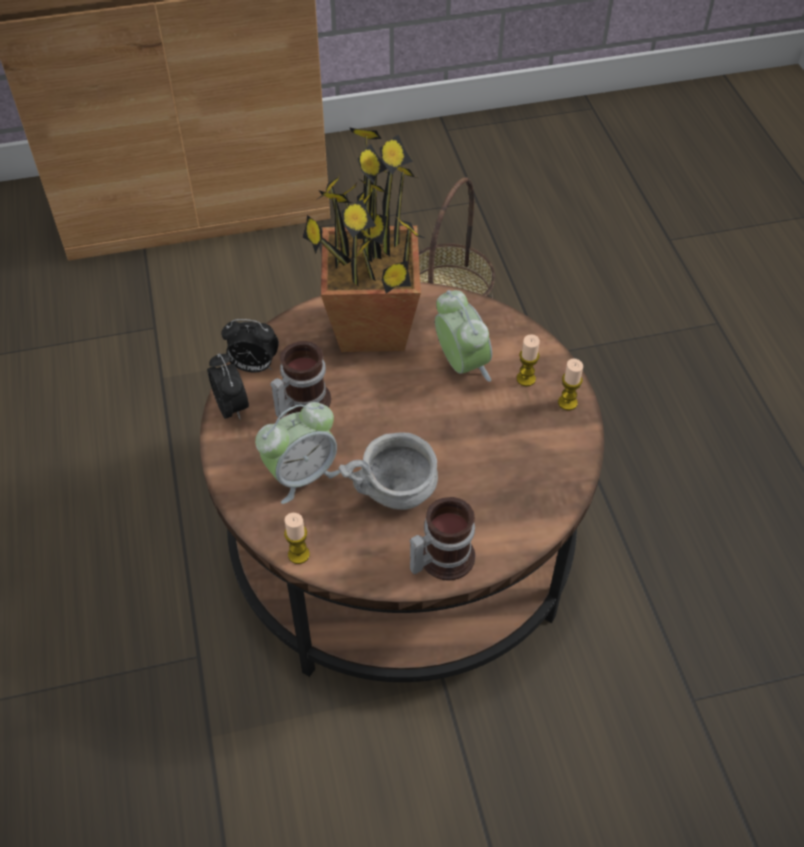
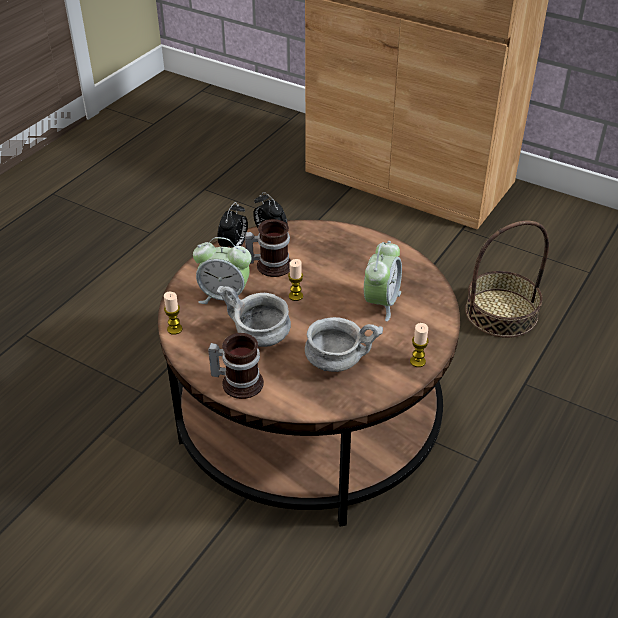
camera: 45 degrees right, 10 degrees down
potted plant [302,127,424,352] -> none
candle [516,334,540,386] -> candle moved to [288,259,303,301]
none -> grey bowl [305,317,383,372]

